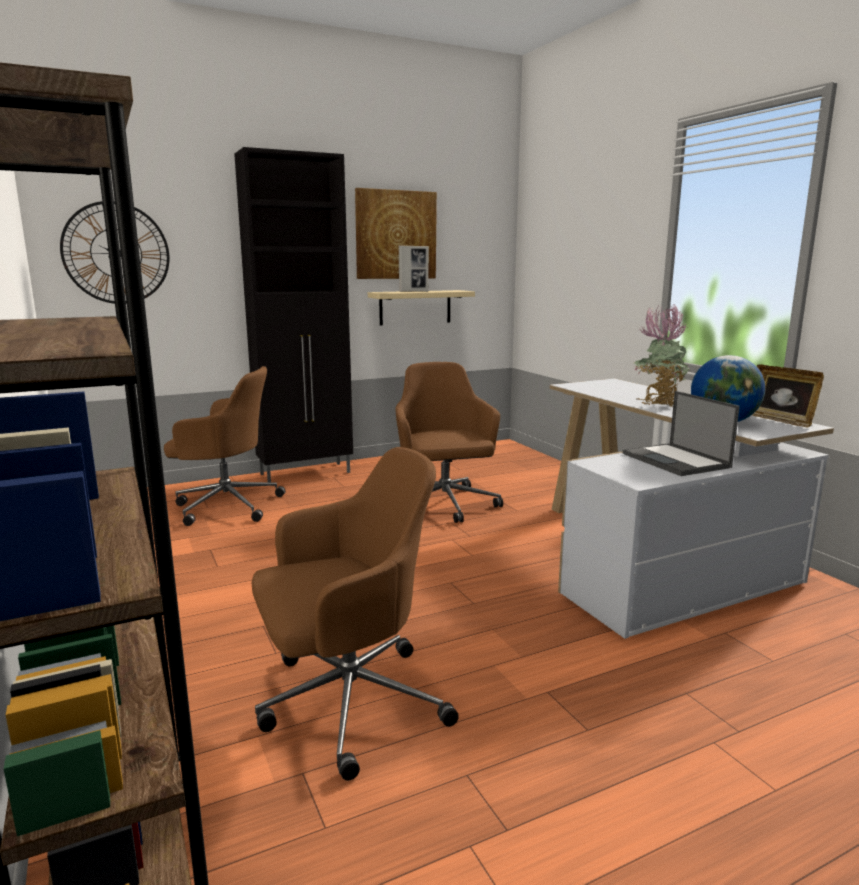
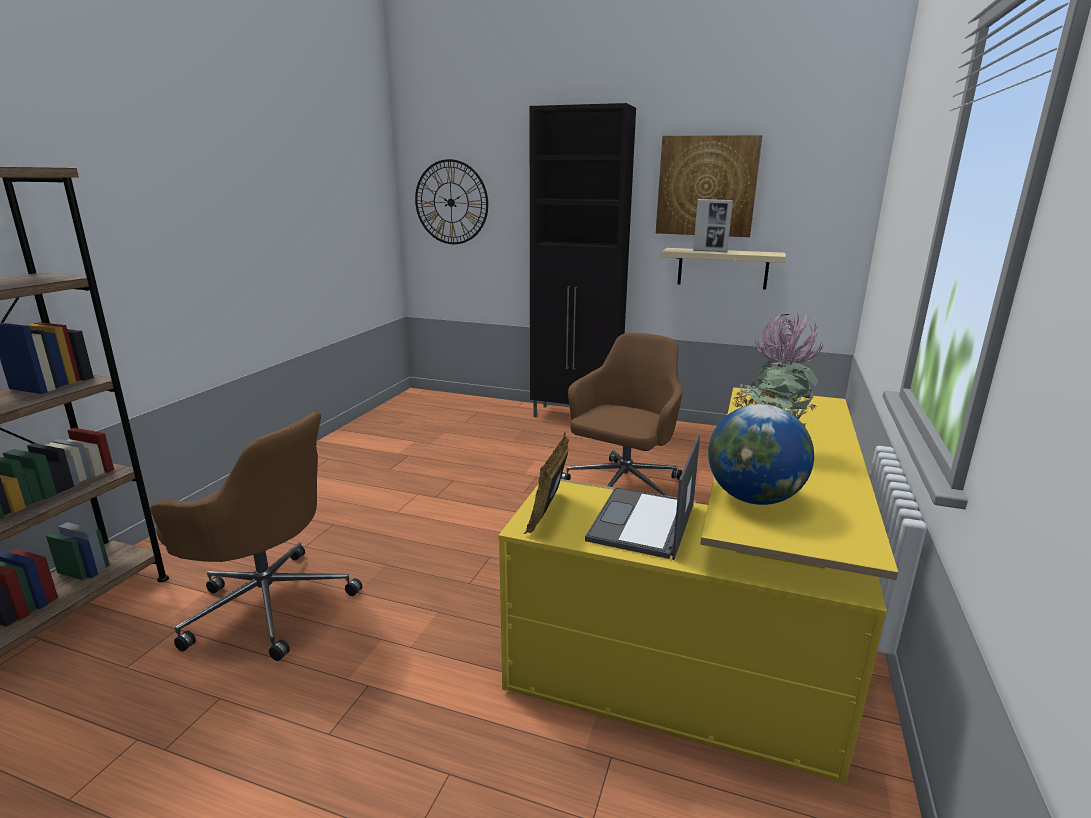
camera: 45 degrees right, 5 degrees up
brown office chair [164,366,286,526] -> none
white desk [550,379,834,639] -> yellow desk [498,387,898,784]
picture frame [751,364,824,428] -> picture frame moved to [524,432,569,534]

